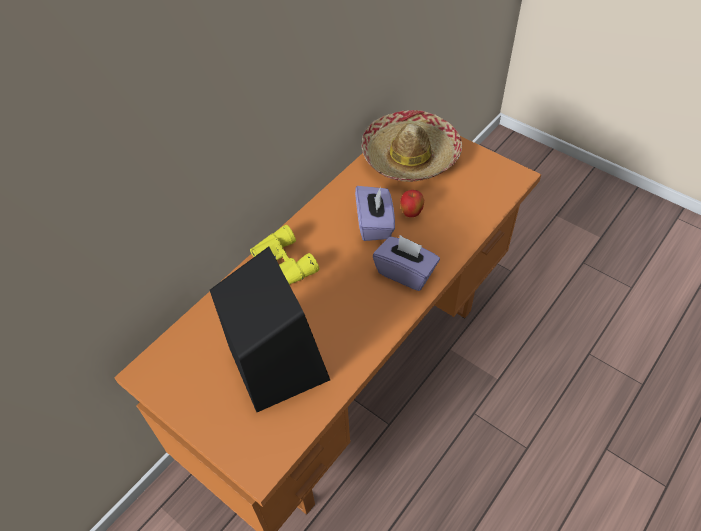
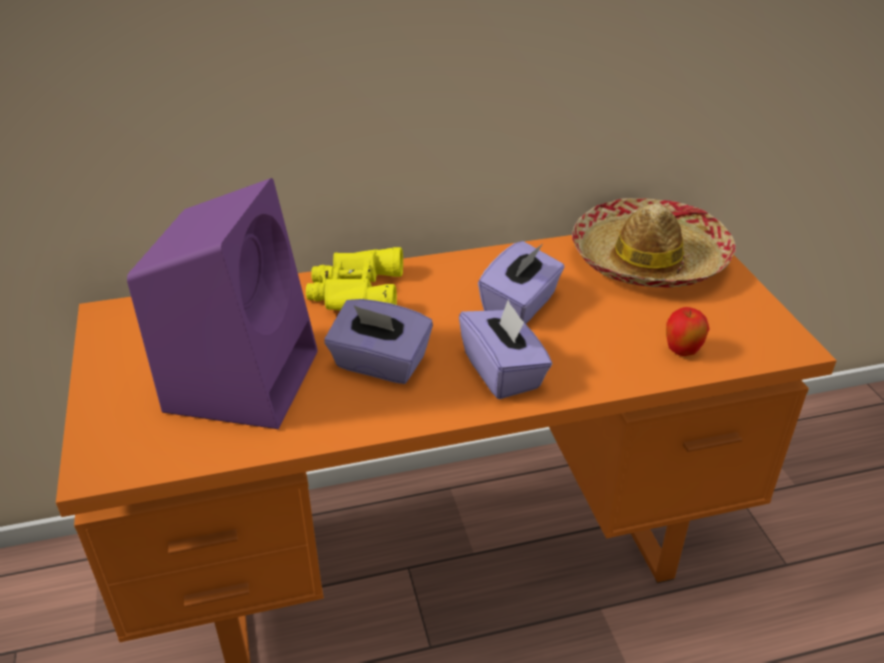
camera: 35 degrees right, 15 degrees down
black speaker [210,246,330,412] -> purple speaker [127,178,318,429]
apple [400,190,424,217] -> apple moved to [666,307,710,356]
none -> purple tissue box [324,299,433,384]

